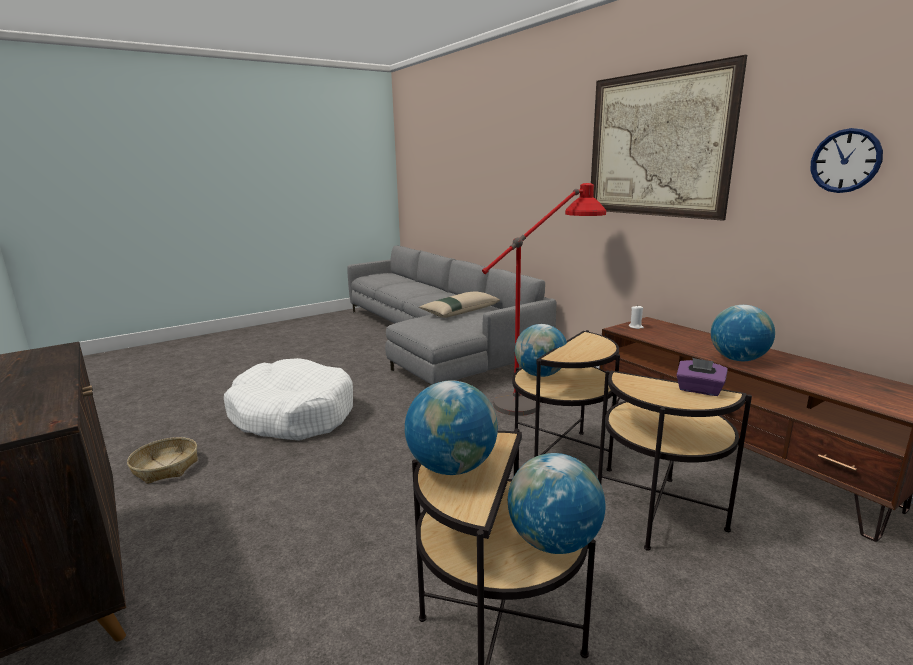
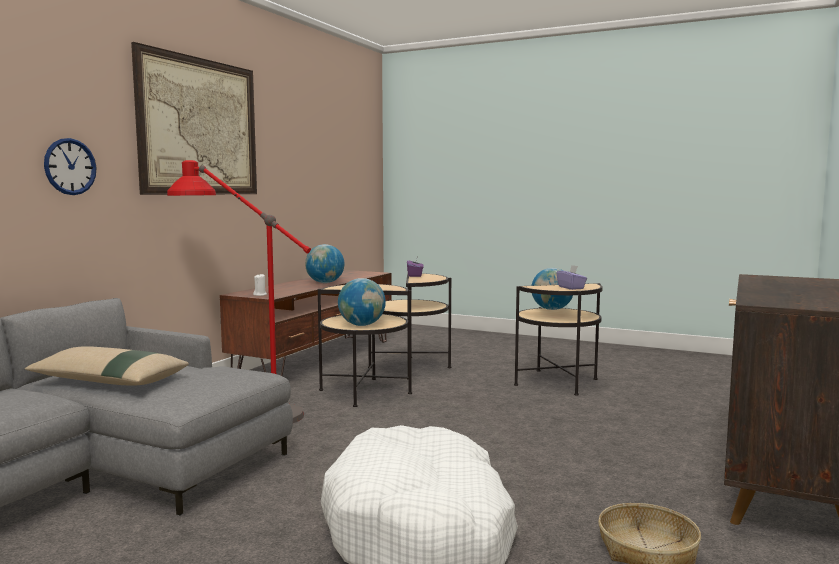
camera: 120 degrees left, 10 degrees down
globe [405,381,498,475] -> purple tissue box [557,265,587,290]
wall clock [811,128,883,193] -> wall clock moved to [44,138,97,195]

